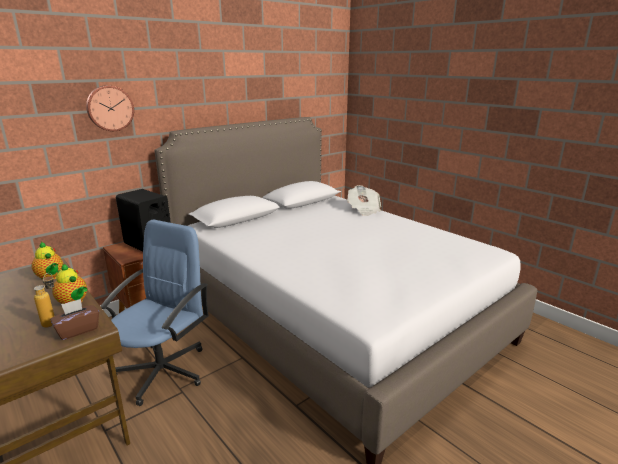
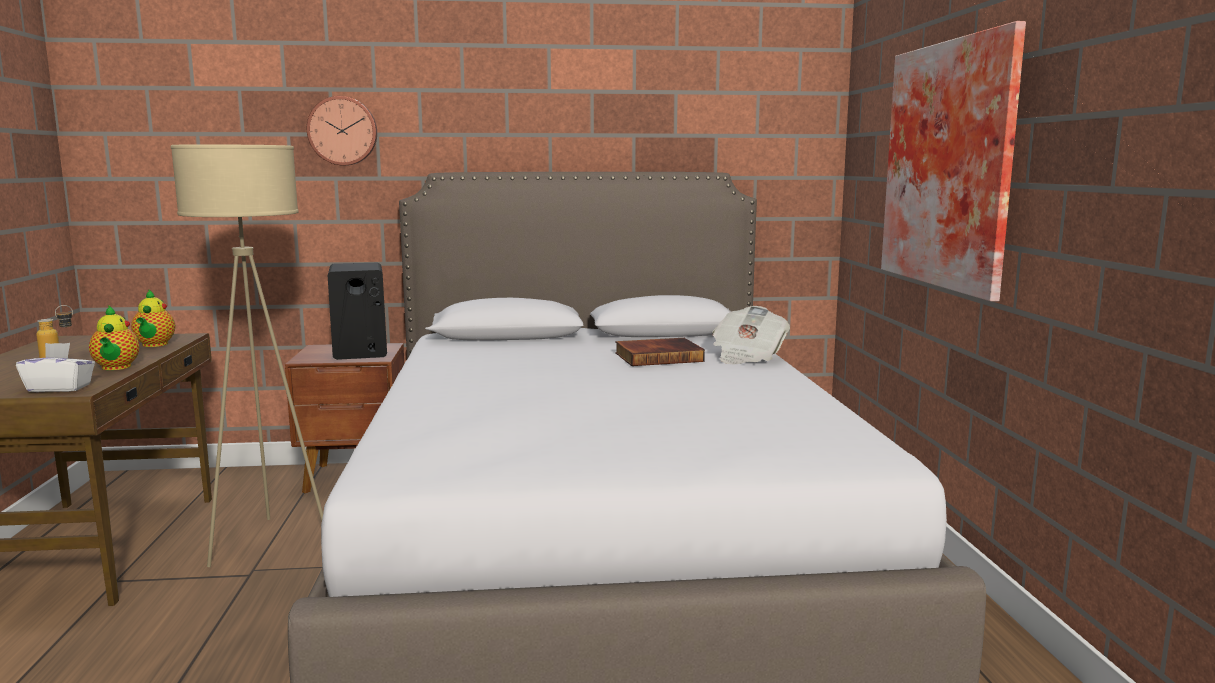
camera: 35 degrees right, 10 degrees down
brown tissue box [50,299,99,340] -> white tissue box [16,343,95,392]
blue office chair [100,220,209,406] -> beige floor lamp [171,144,323,567]
none -> book [615,338,705,366]
none -> picture [881,21,1026,302]

